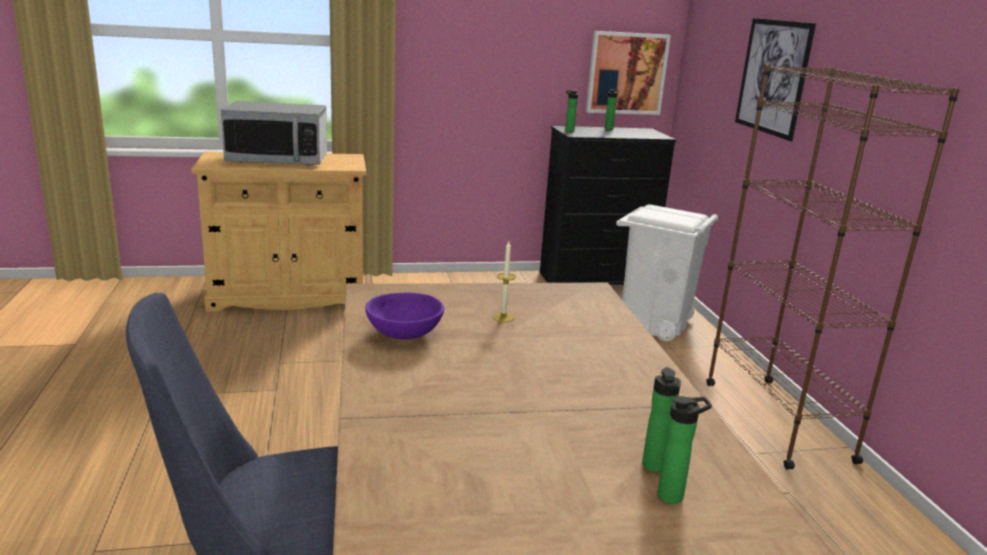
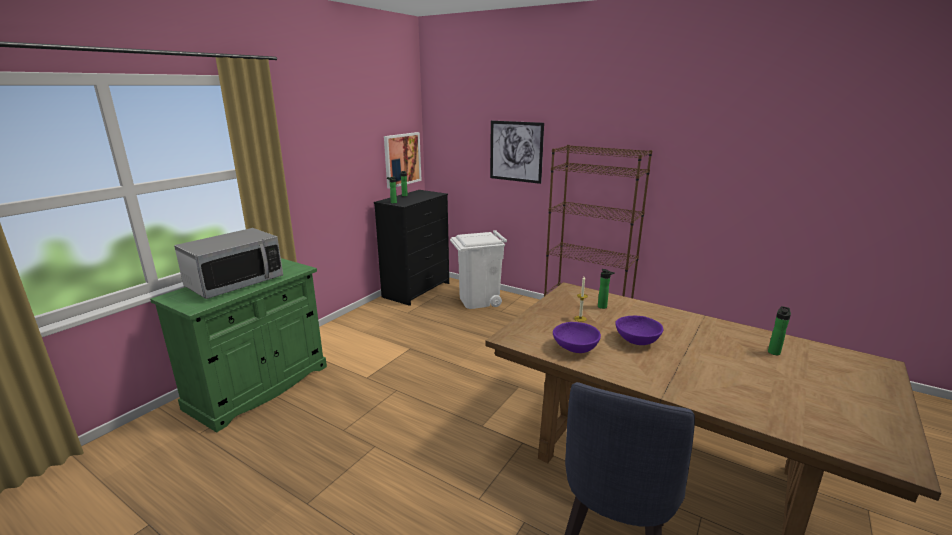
camera: 45 degrees left, 0 degrees up
beige cabinet [191,151,367,312] -> green cabinet [150,258,327,432]
bottle [642,367,681,472] -> bottle moved to [598,269,615,309]
none -> purple bowl [615,316,663,345]

